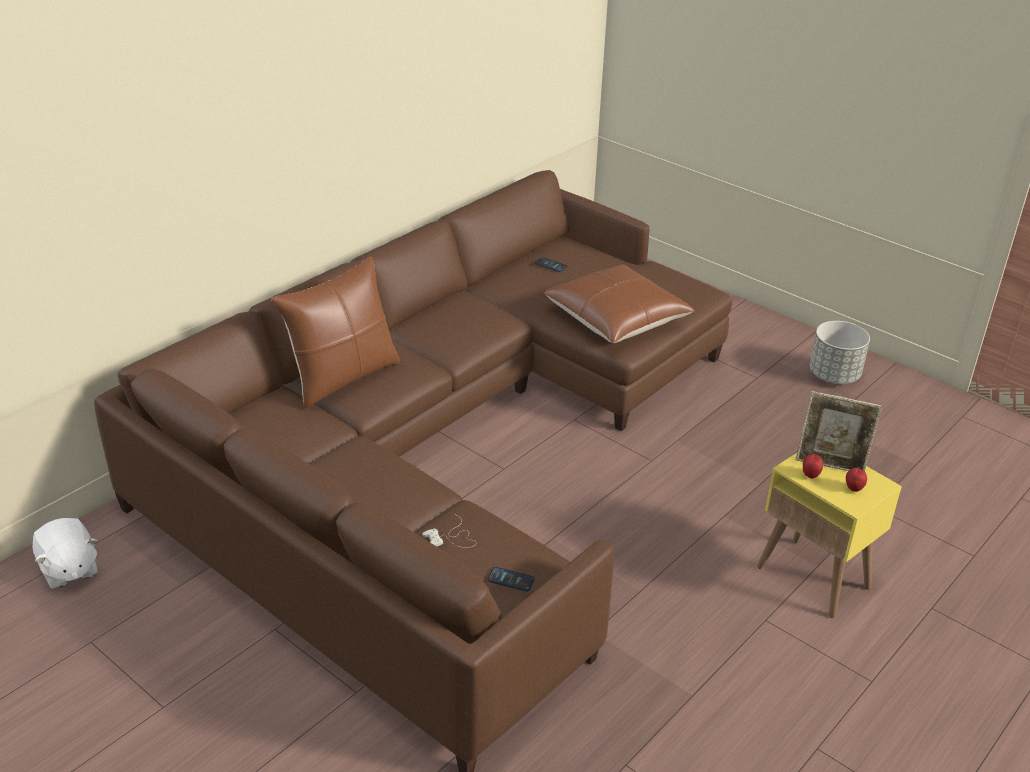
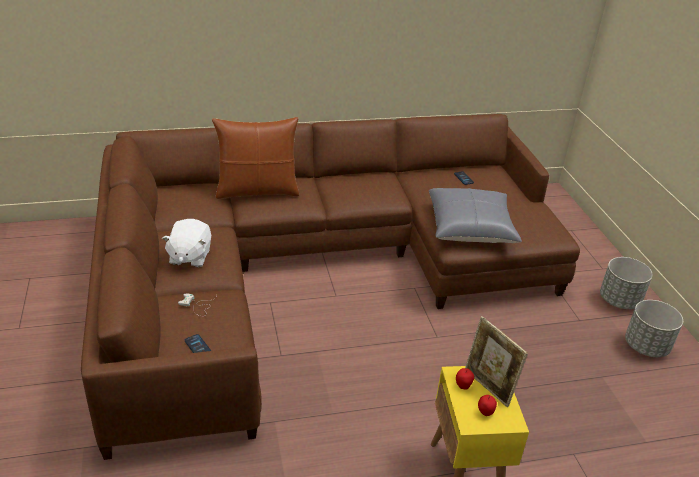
camera: 35 degrees right, 0 degrees up
white plush toy [33,518,98,589] -> white plush toy moved to [162,219,211,268]
brown pillow [544,265,695,343] -> grey pillow [429,188,522,243]
none -> grey planter [600,257,653,309]

